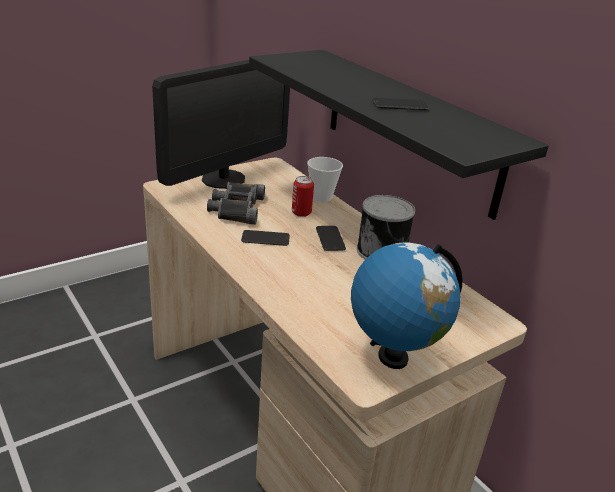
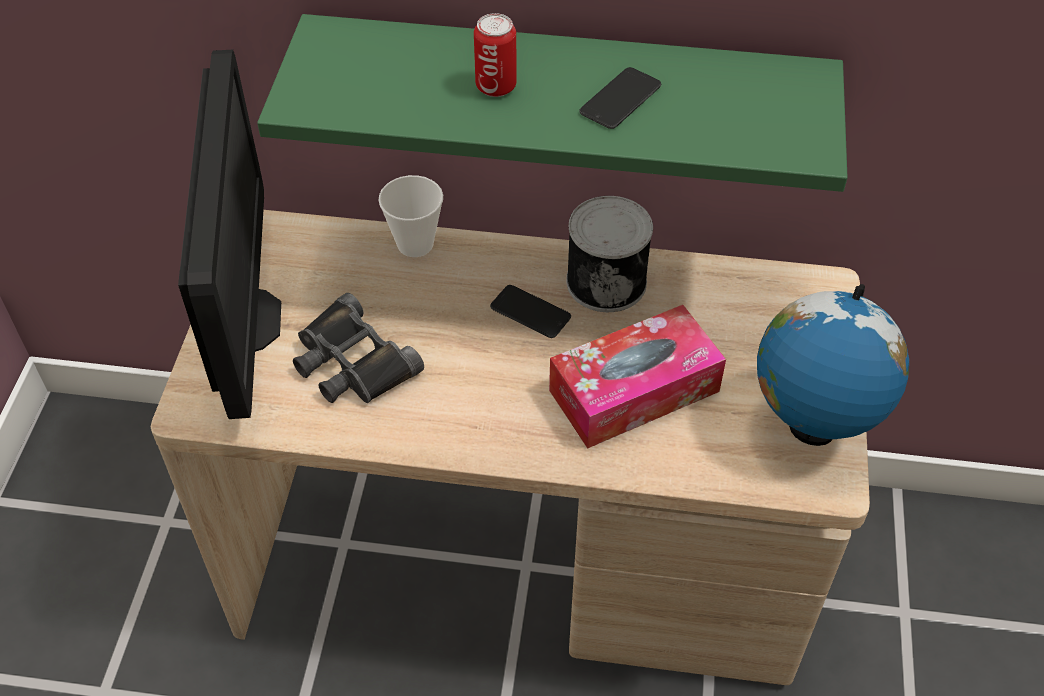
camera: 45 degrees left, 20 degrees up
phone [241,230,290,246] -> none
black shelf [249,50,549,220] -> green shelf [257,14,848,192]
can [292,176,314,217] -> can moved to [474,13,517,97]
none -> tissue box [549,305,726,448]

